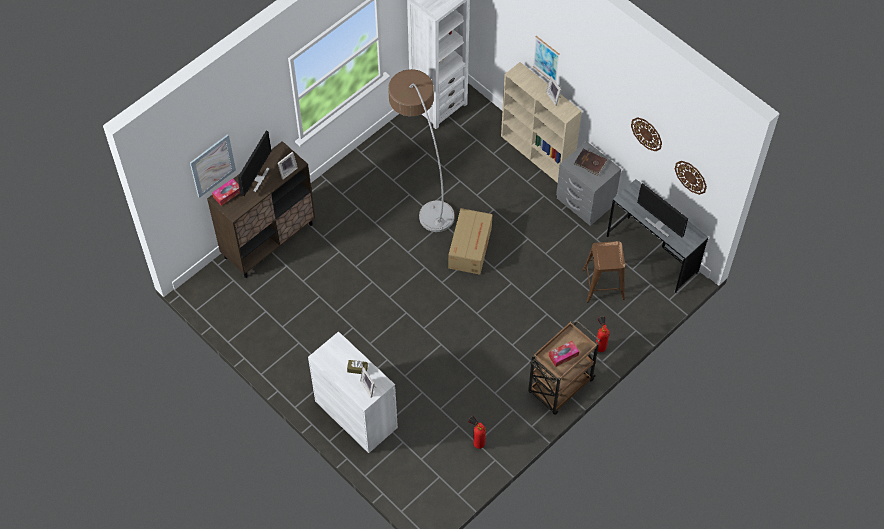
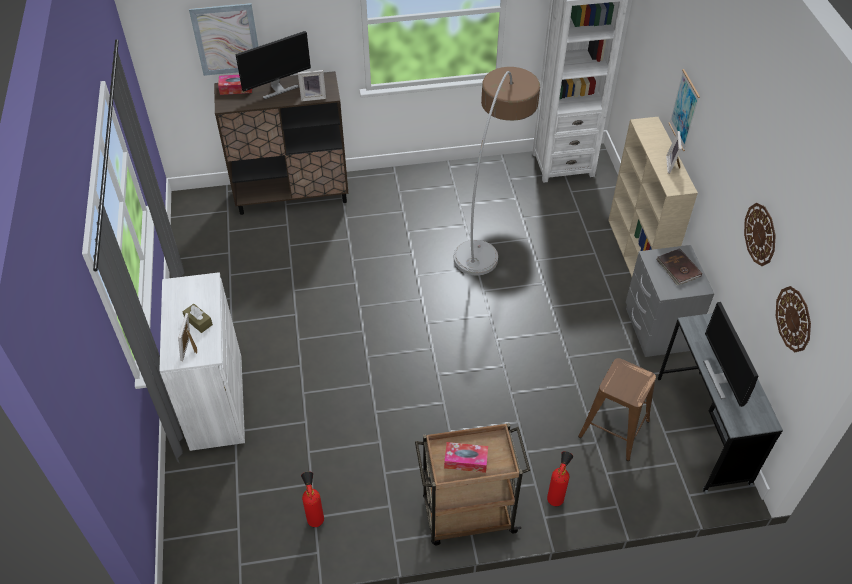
camera: 35 degrees right, 10 degrees down
cardboard box [448,208,492,274] -> none

